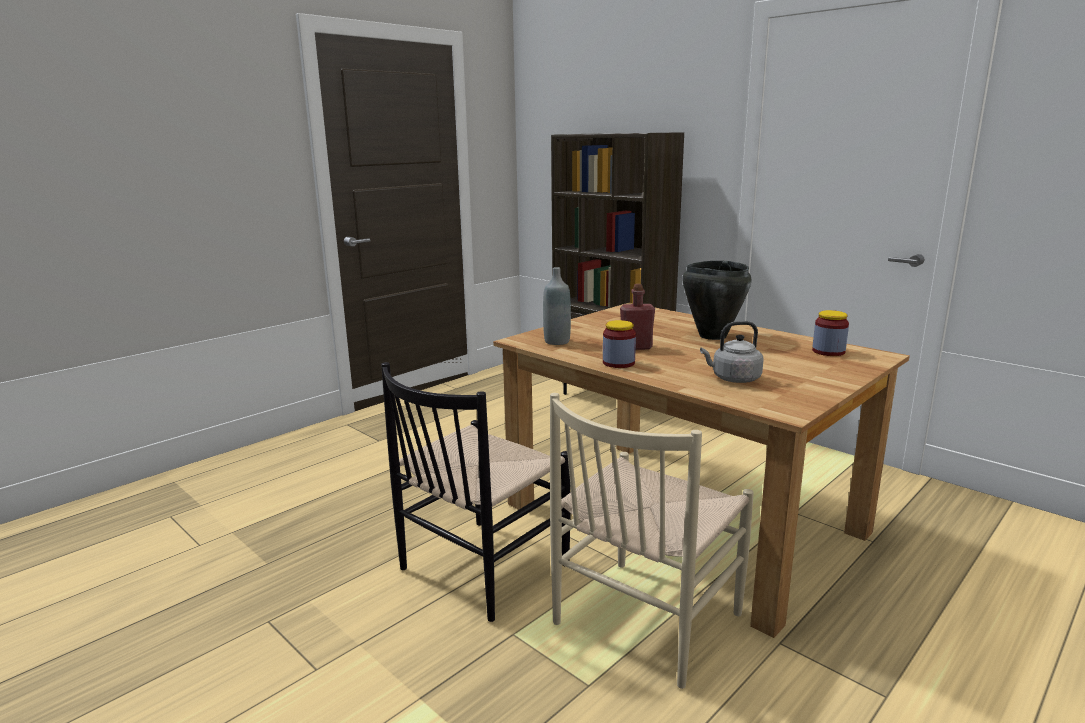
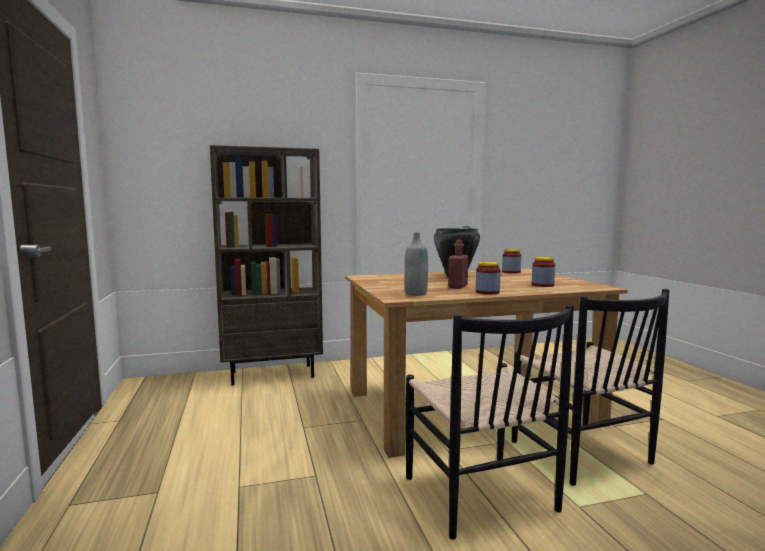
camera: 60 degrees left, 10 degrees down
beige chair [550,393,754,689] -> black chair [512,289,669,486]
grey kettle [700,321,764,383] -> jar [532,257,555,287]

